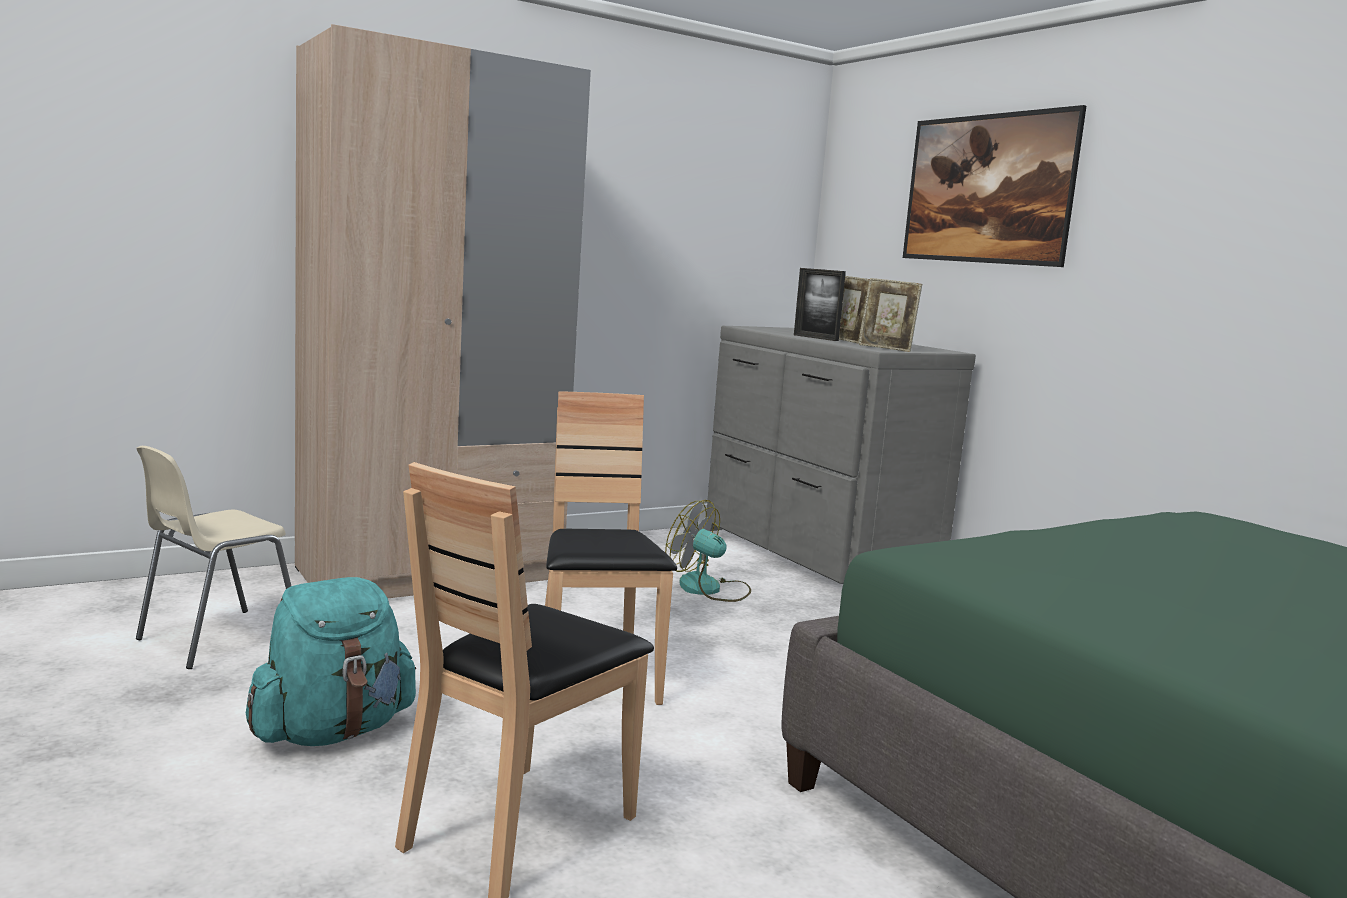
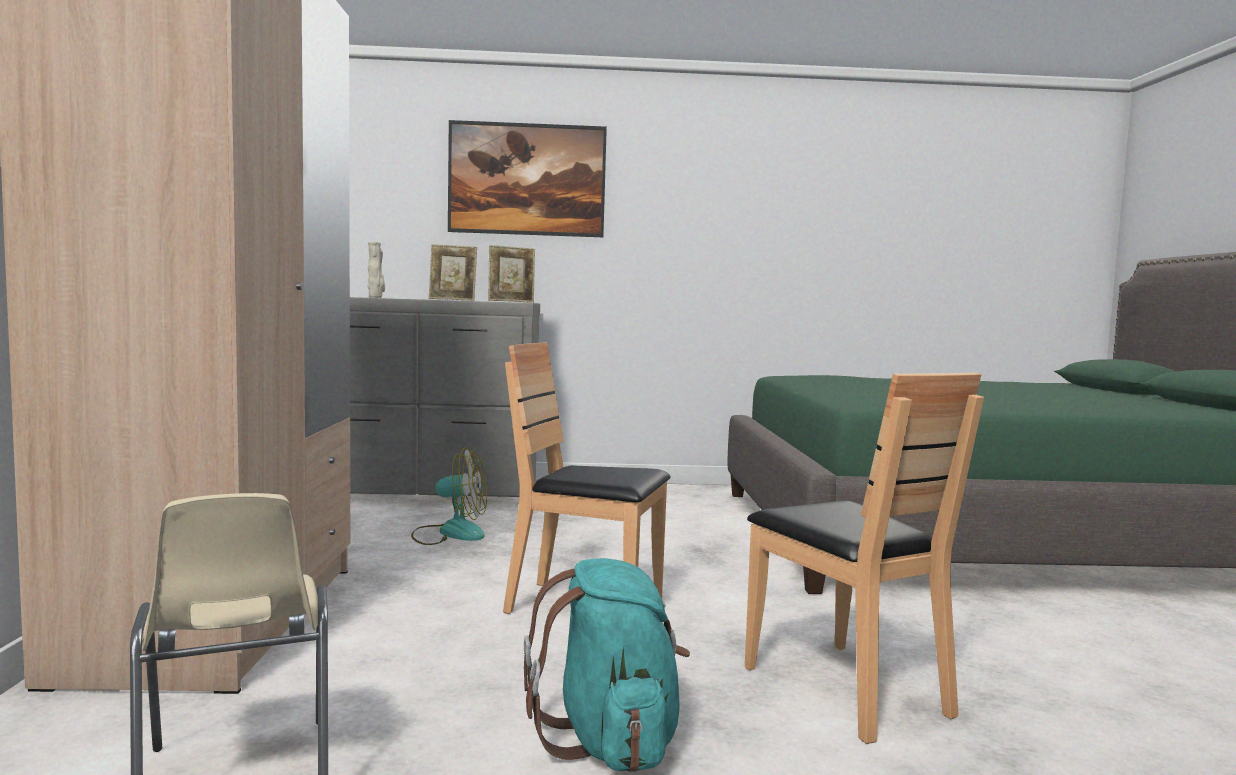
camera: 60 degrees left, 5 degrees down
fan [665,500,751,602] -> fan turned 150 degrees counterclockwise [411,448,487,545]
picture frame [794,268,846,341] -> none
none -> beige vase [367,241,385,298]

